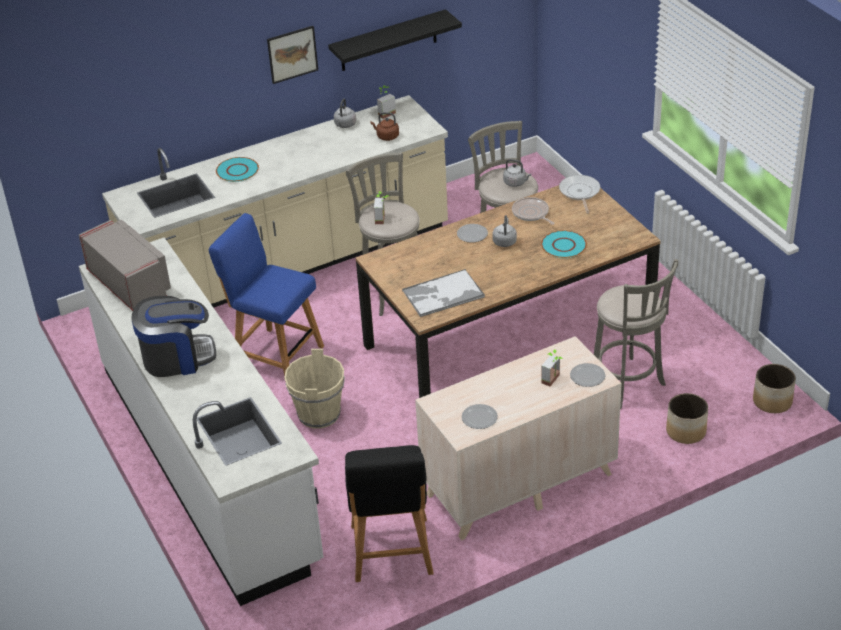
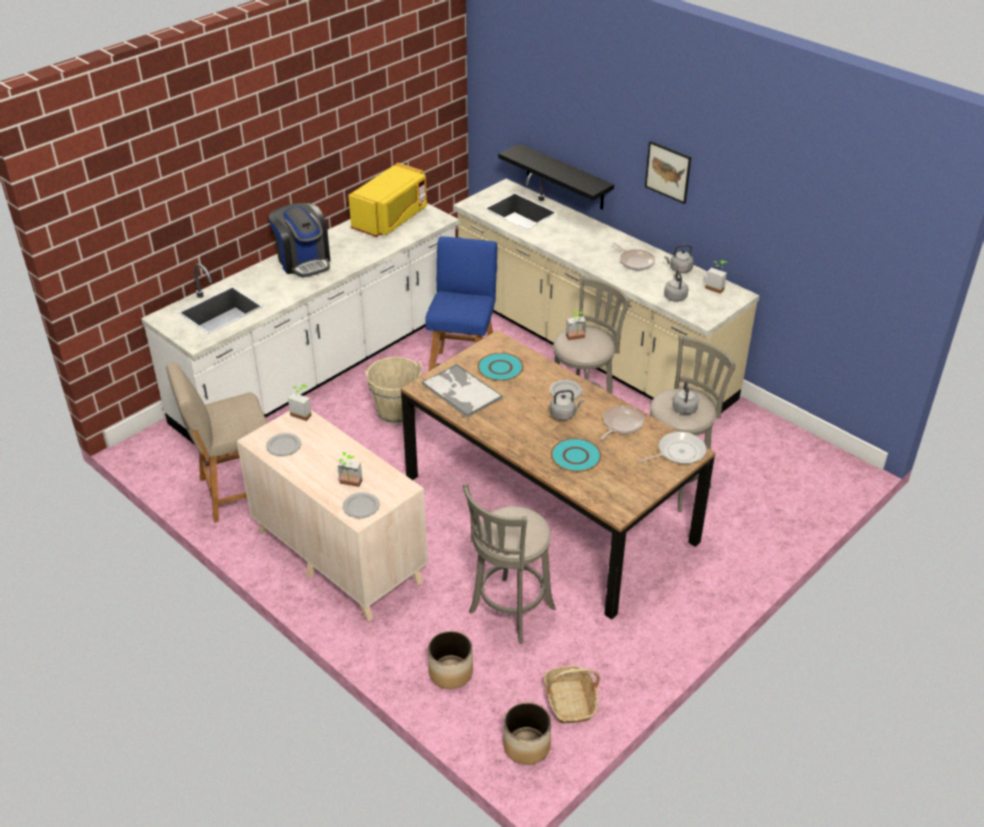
camera: 70 degrees right, 0 degrees up
grey microwave [79,220,171,311] -> yellow microwave [348,163,427,237]
turquoise plate [216,157,259,182] -> turquoise plate moved to [478,353,524,381]
black shelf [328,9,462,71] -> black shelf moved to [498,144,614,210]
black chair [345,445,434,582] -> beige chair [166,363,268,523]
brown kettle [371,112,399,141] -> grey kettle [664,270,688,302]
none -> potted plant [288,384,312,421]
none -> basket [544,666,600,723]
none -> frying pan [613,242,655,270]

